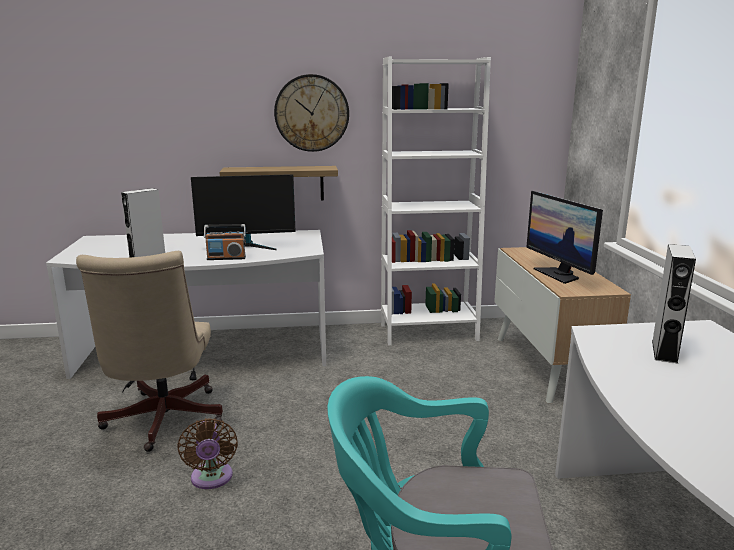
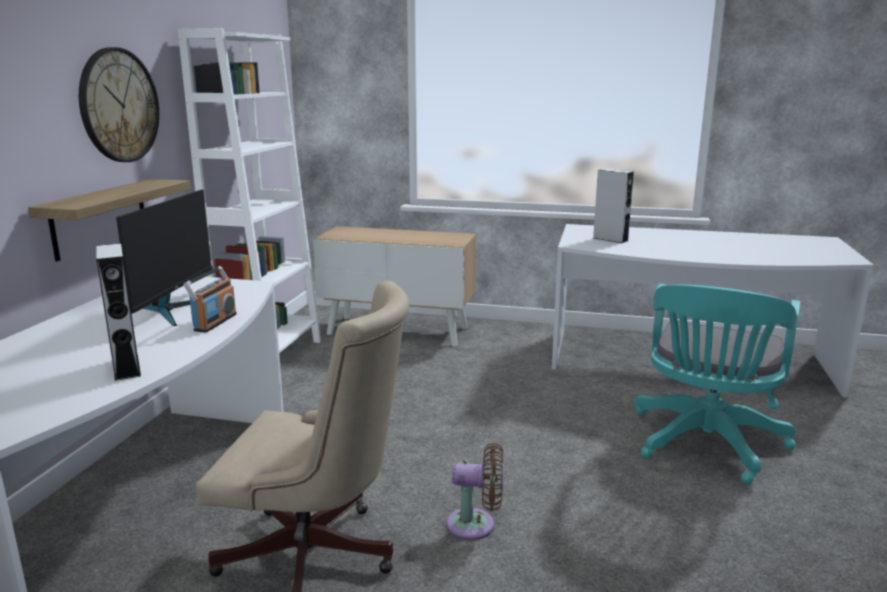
camera: 70 degrees left, 0 degrees up
monitor [526,191,603,284] -> none

